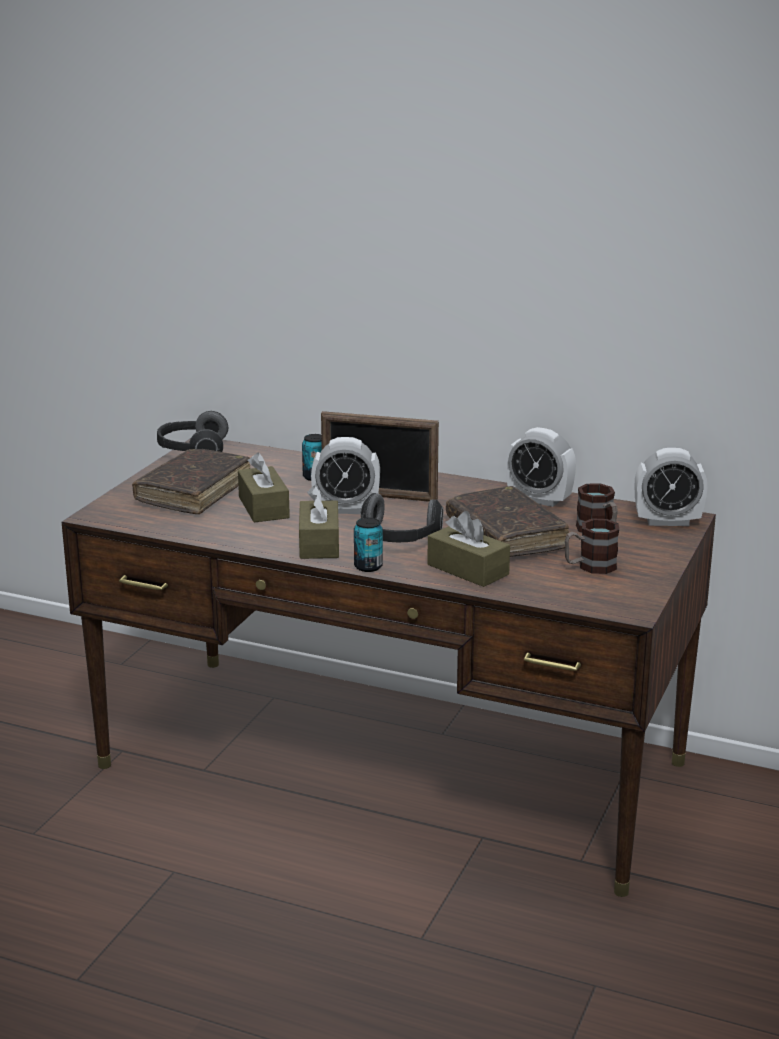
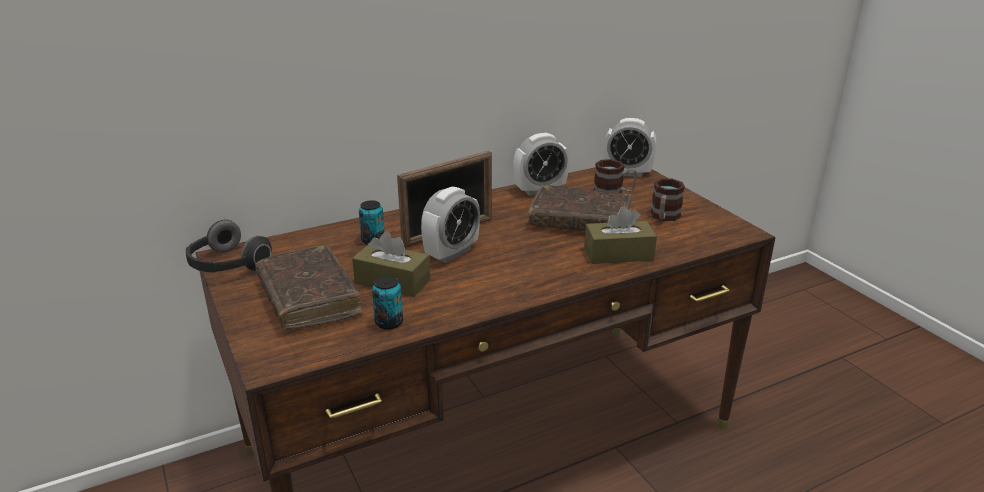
camera: 50 degrees left, 5 degrees up
brown tissue box [299,485,339,559] -> none
can [354,518,383,572] -> can moved to [372,276,403,330]
headphones [361,493,443,543] -> none
alarm clock [635,448,707,526] -> alarm clock turned 60 degrees clockwise [604,118,656,177]

